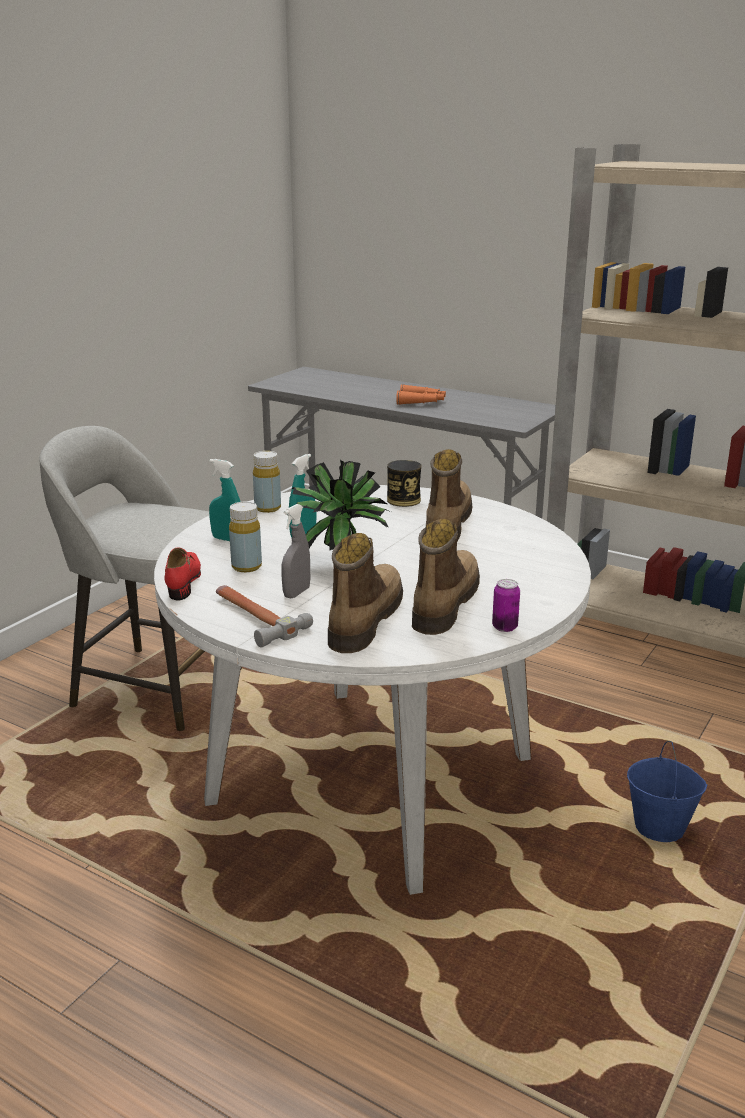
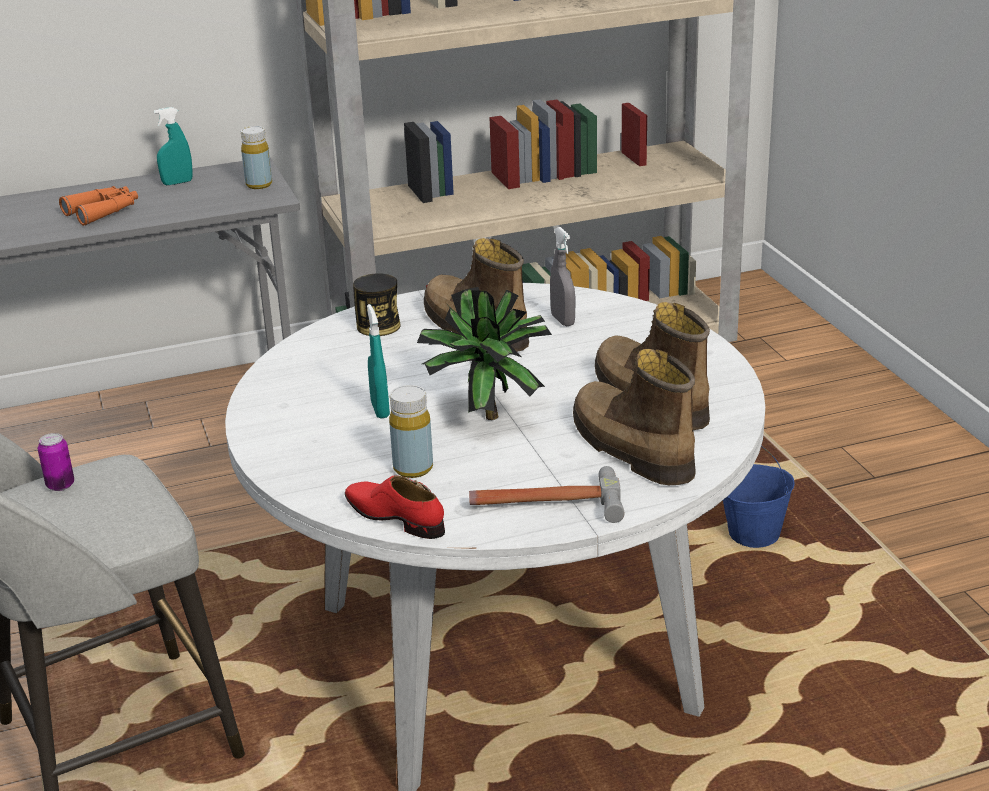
camera: 50 degrees left, 5 degrees up
turquoise spray bottle [209,459,241,541] -> turquoise spray bottle moved to [154,107,193,185]
yellow bottle [253,451,281,513] -> yellow bottle moved to [241,126,272,189]
grey spray bottle [281,504,310,598] -> grey spray bottle moved to [550,227,575,326]
can [492,579,520,632] -> can moved to [38,433,74,491]

